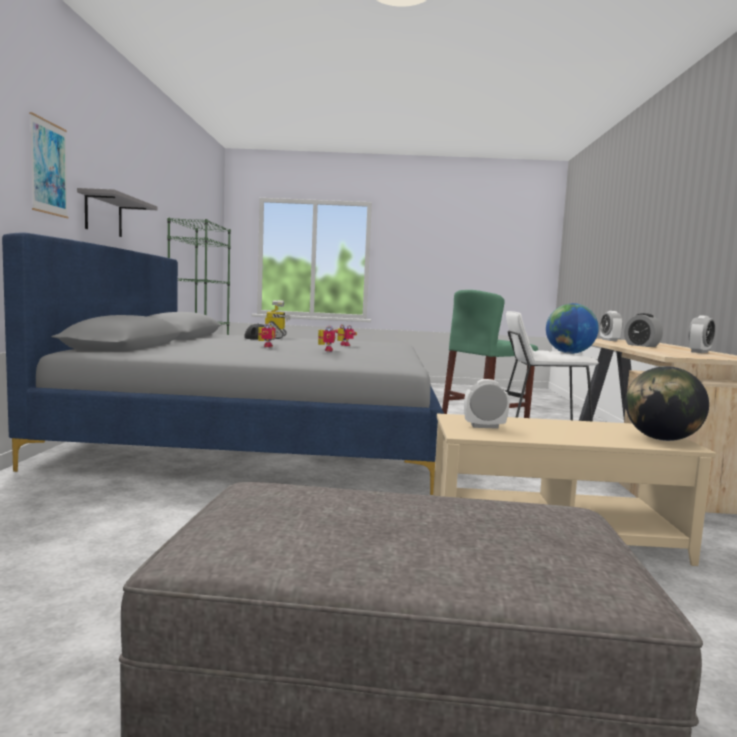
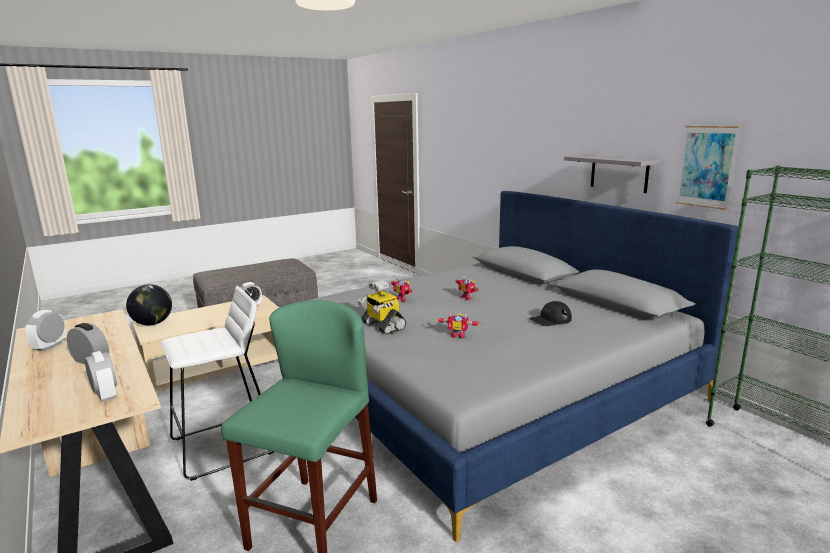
camera: 145 degrees right, 10 degrees up
picture [29,112,69,218] -> picture moved to [676,126,740,210]
toy robot [265,300,291,338] -> toy robot moved to [358,280,406,335]
globe [546,303,599,354] -> none

